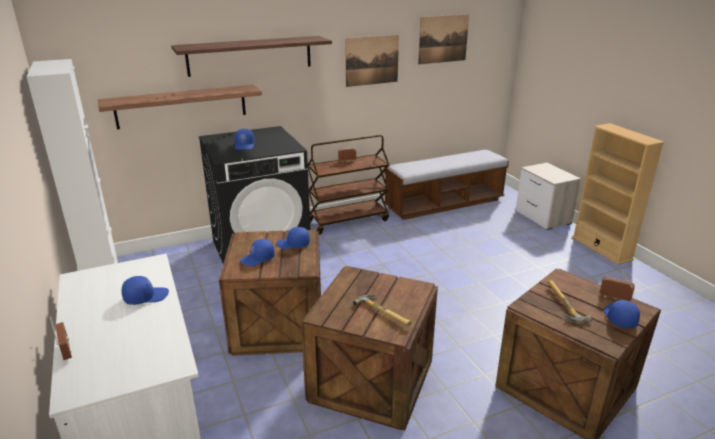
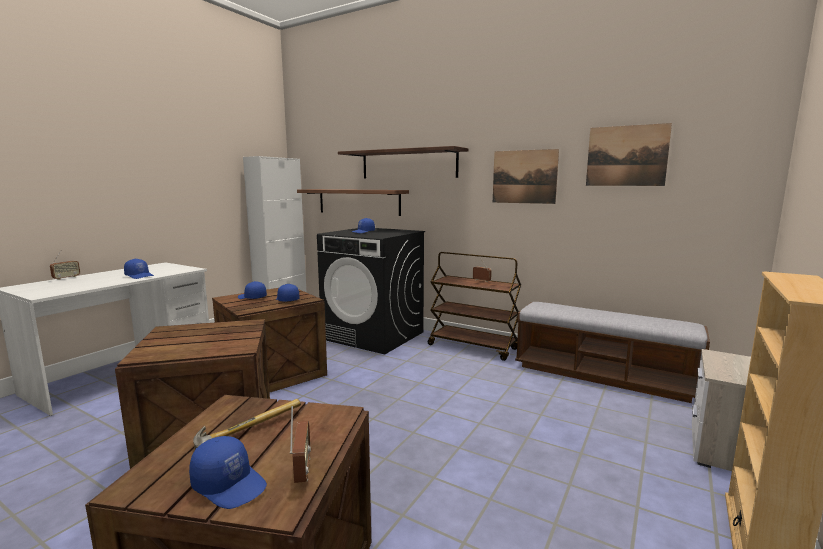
camera: 55 degrees right, 15 degrees down
hammer [353,294,411,326] -> none
blue cap [604,300,640,328] -> blue cap turned 60 degrees clockwise [189,436,267,509]

